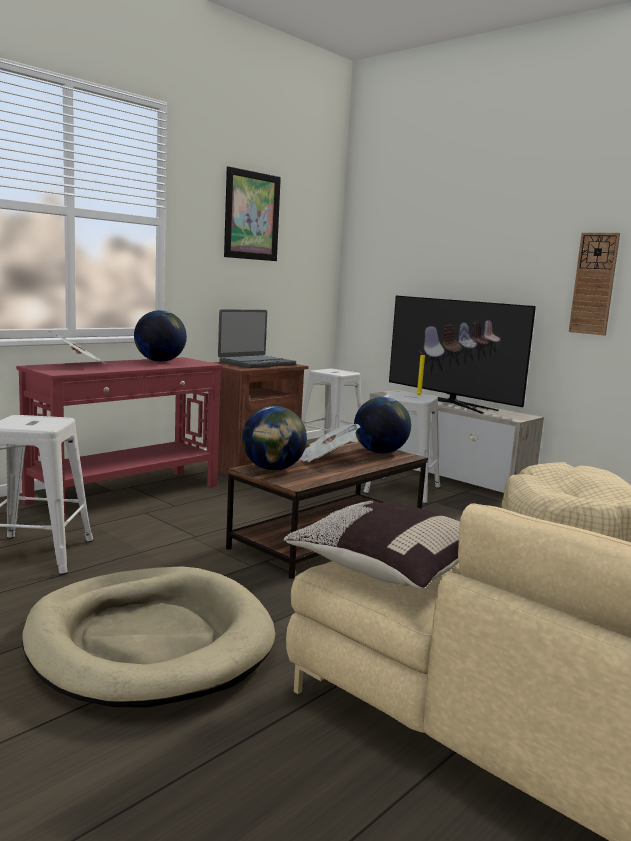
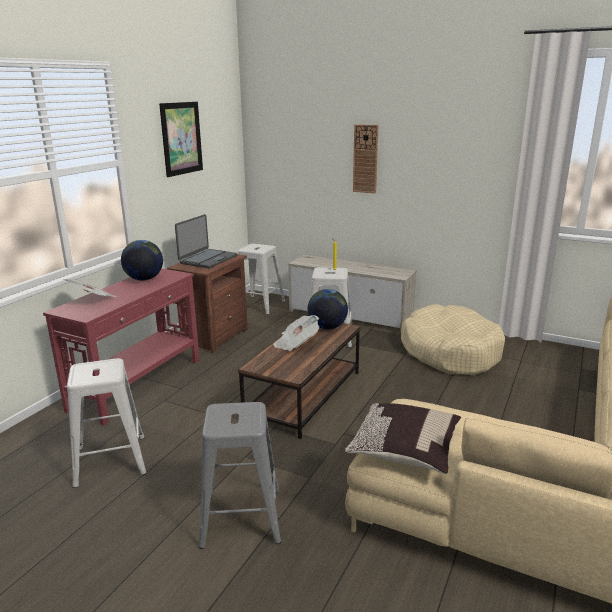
camera: 15 degrees left, 10 degrees up
beige dog bed [22,566,275,707] -> grey stool [198,402,281,549]
globe [242,406,307,471] -> none
television [389,296,536,414] -> none
wall clock [569,233,620,335] -> wall clock moved to [353,124,379,194]

